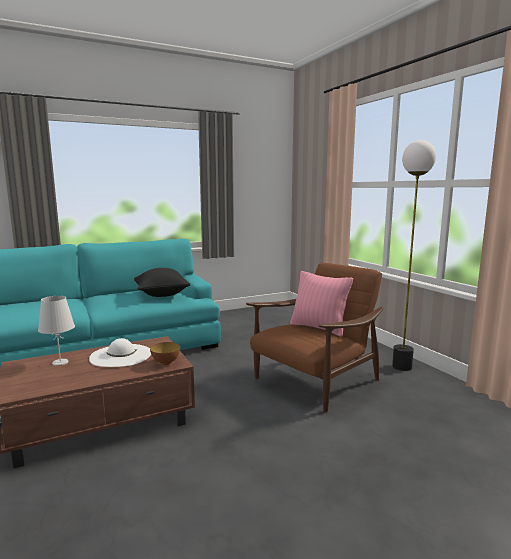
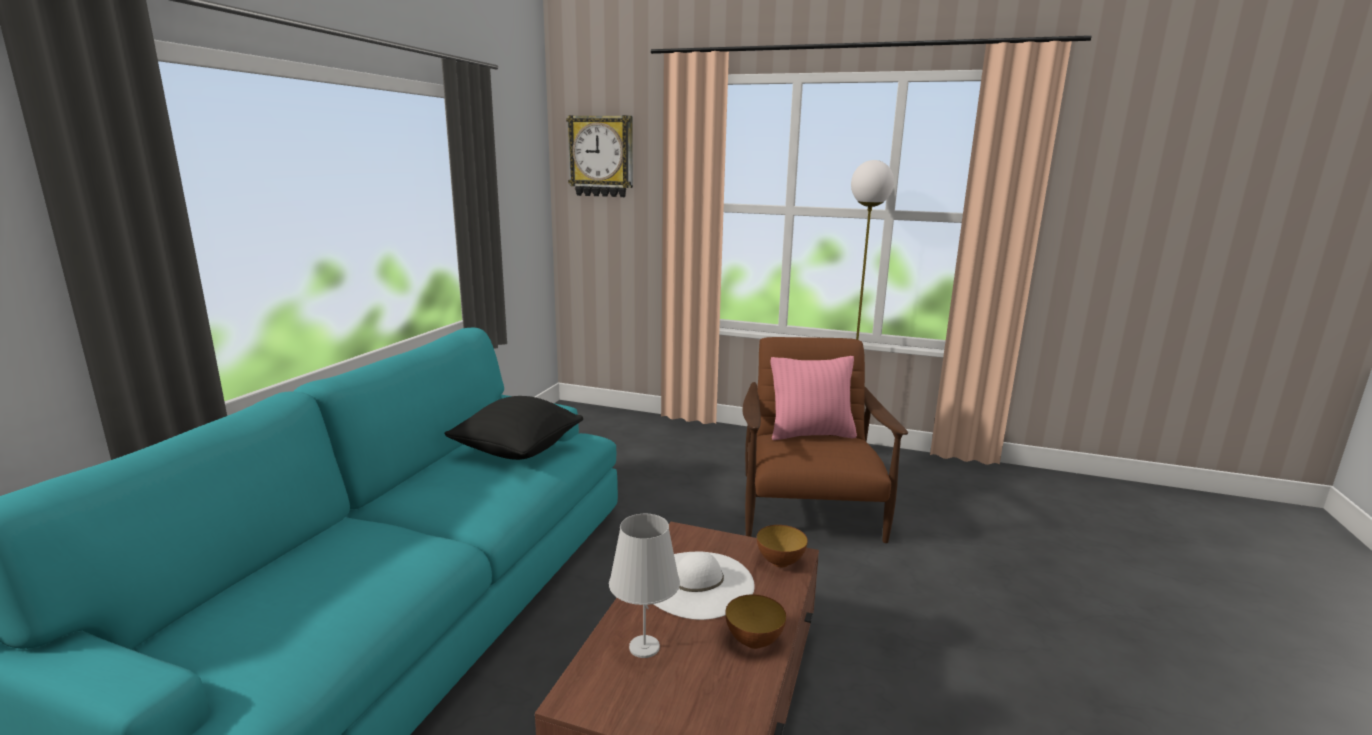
camera: 45 degrees left, 5 degrees up
none -> wall clock [566,115,633,197]
none -> bowl [726,594,786,649]

